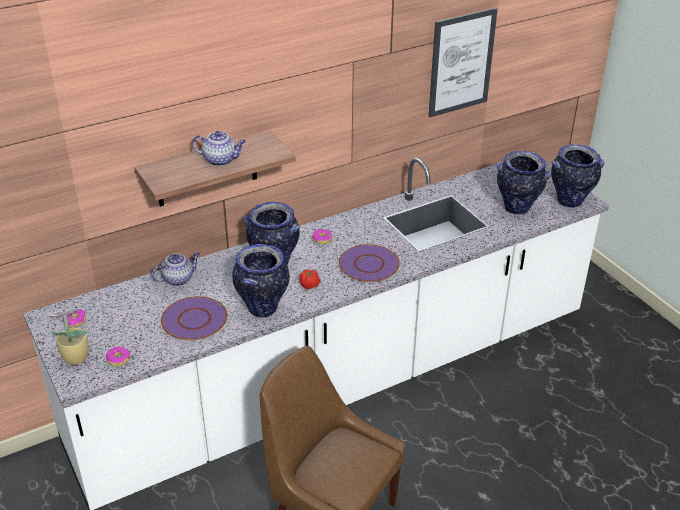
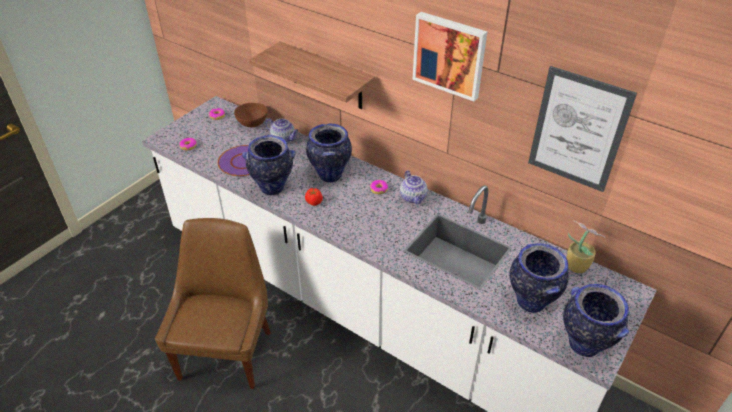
camera: 65 degrees right, 5 degrees up
potted plant [44,308,89,365] -> potted plant moved to [567,221,605,273]
teapot [192,131,246,166] -> teapot moved to [400,170,427,204]
purple plate [339,244,400,282] -> none
none -> brown bowl [234,103,268,127]
none -> picture [412,12,487,101]

